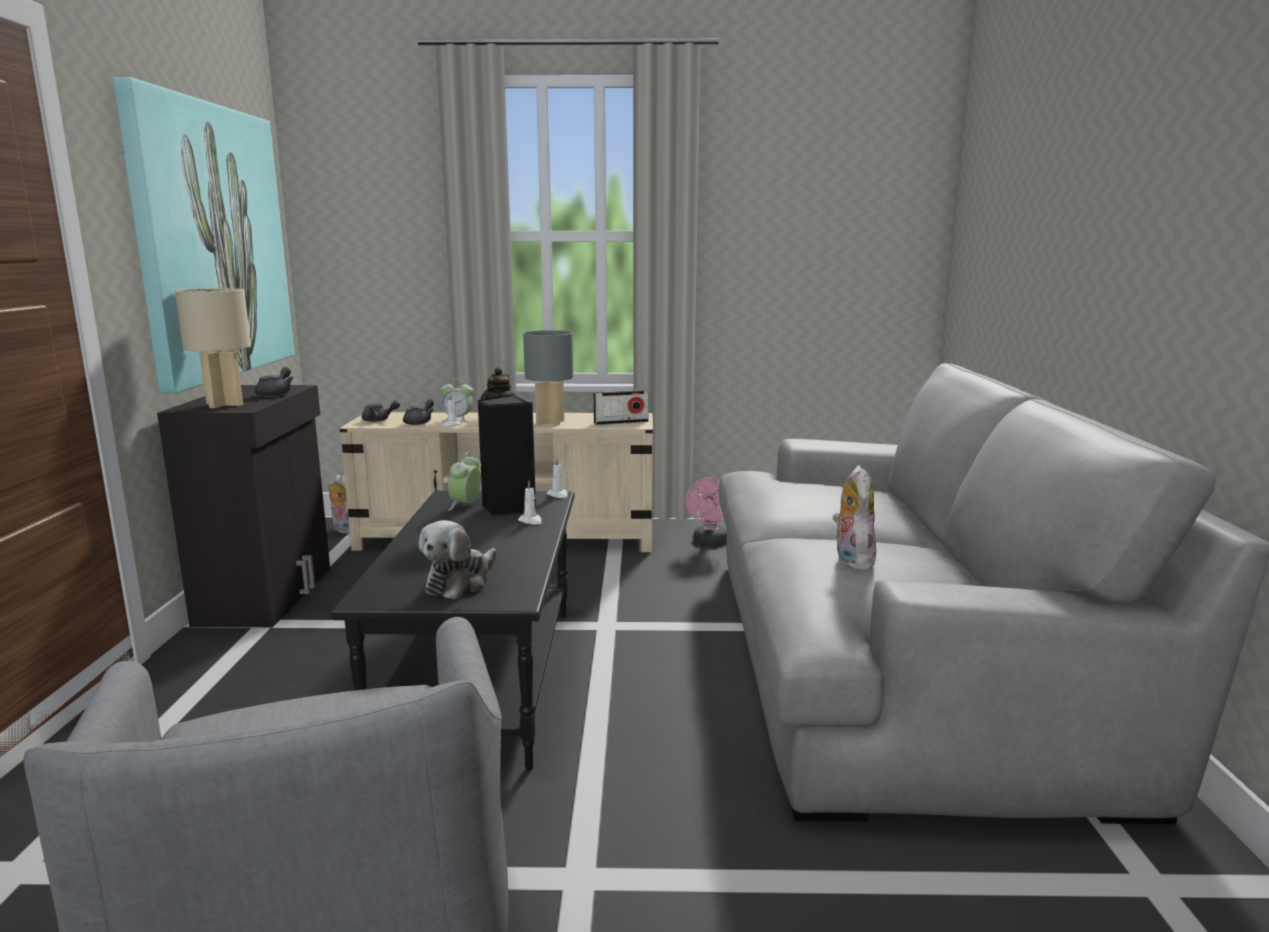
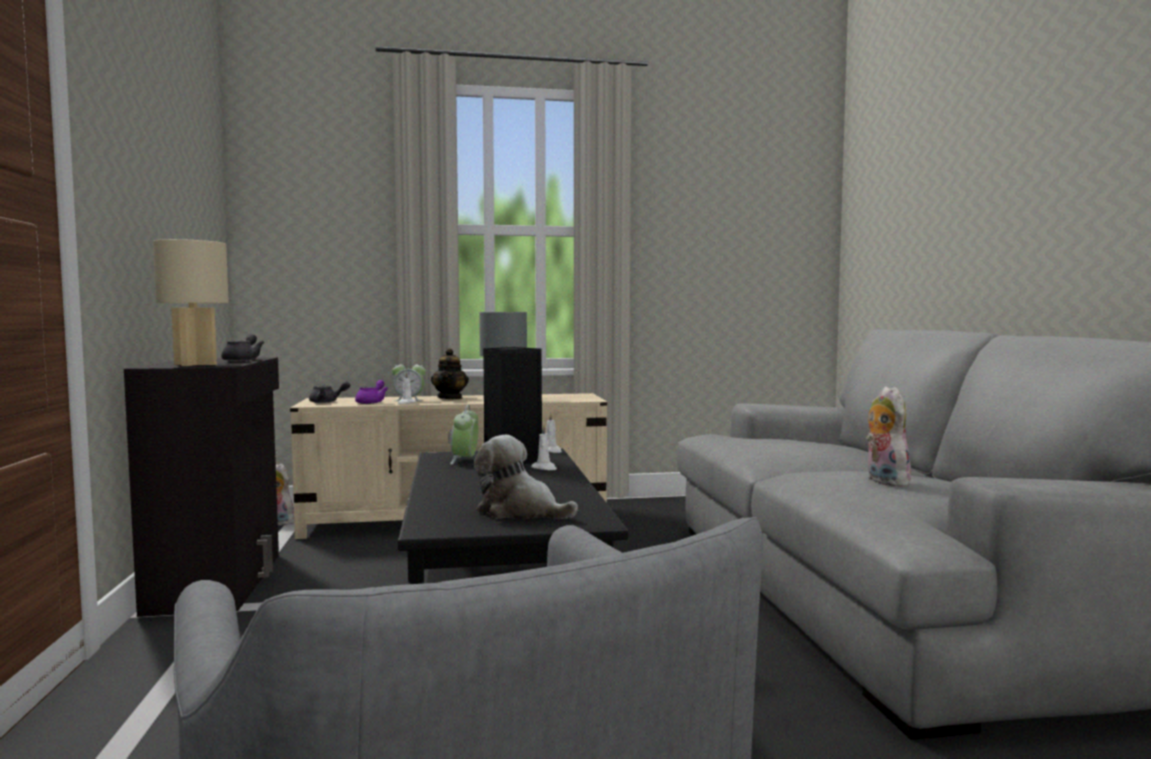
camera: 10 degrees left, 10 degrees down
picture [113,77,295,393] -> none
grey teapot [403,399,434,425] -> purple teapot [355,380,388,404]
plush toy [419,520,497,599] -> plush toy turned 105 degrees clockwise [474,435,578,519]
radio [593,390,649,425] -> none
pink fan [686,477,727,545] -> none

